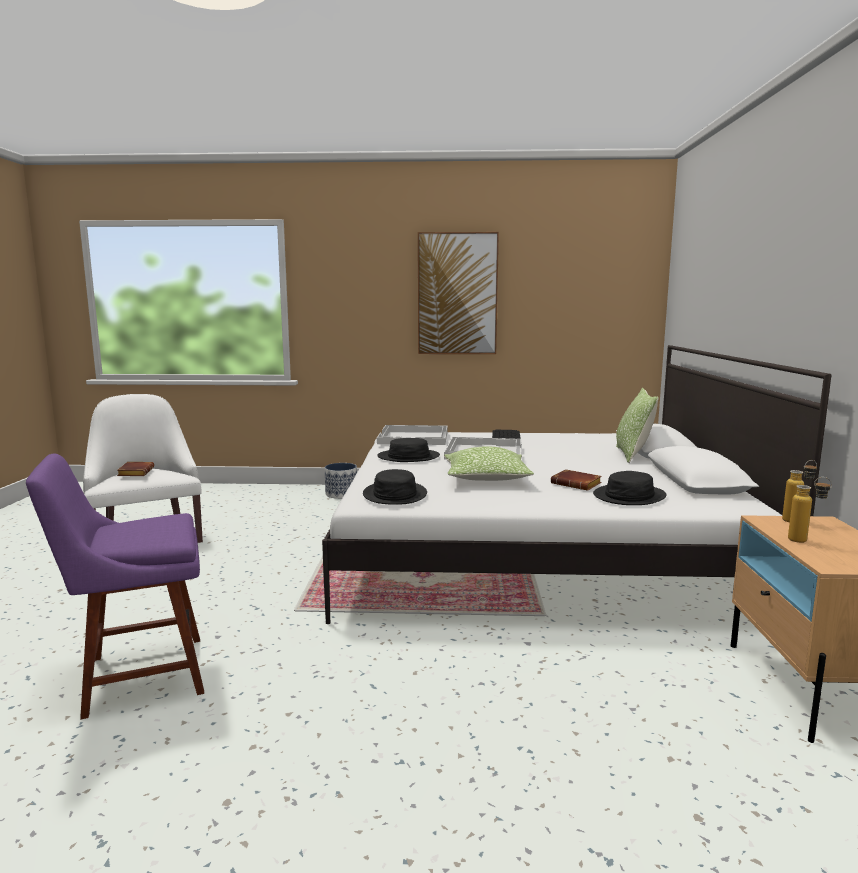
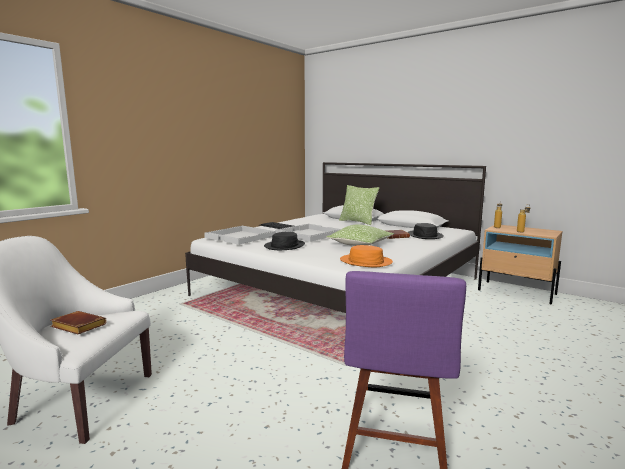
camera: 55 degrees left, 0 degrees up
planter [325,463,357,499] -> none
black hat [363,469,427,505] -> orange hat [340,245,393,267]
picture [418,232,499,354] -> none

